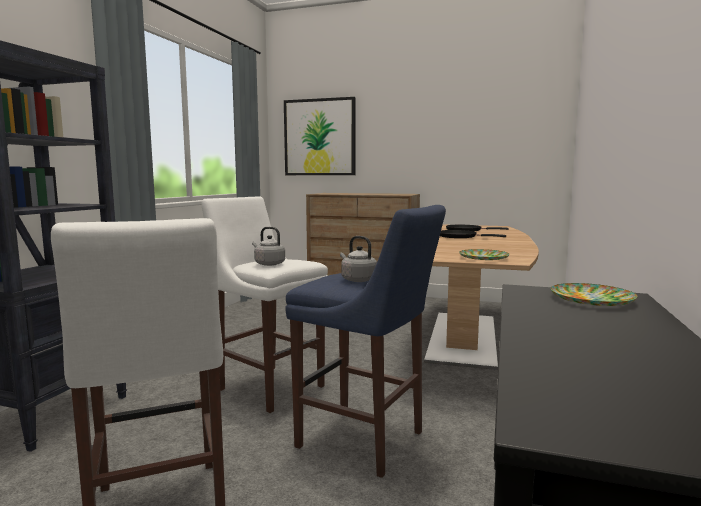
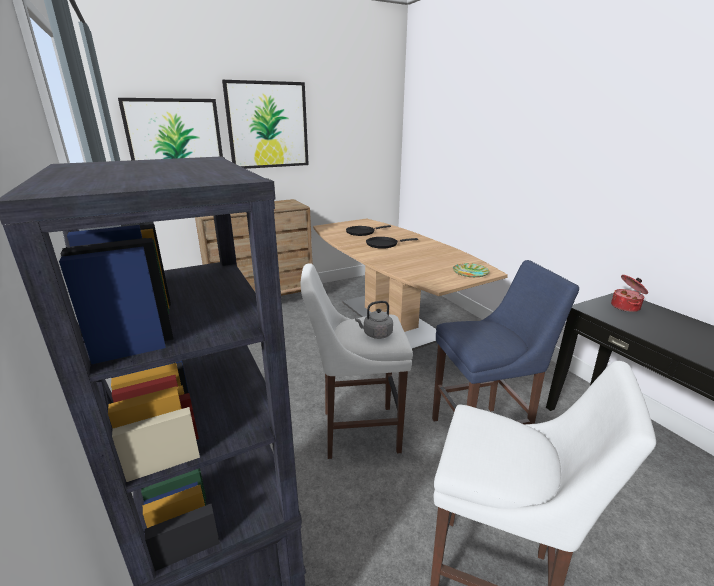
camera: 45 degrees left, 15 degrees up
grey kettle [340,236,377,282] -> none
plate [551,283,637,306] -> cooking pot [611,275,648,312]
none -> picture [222,80,309,169]

